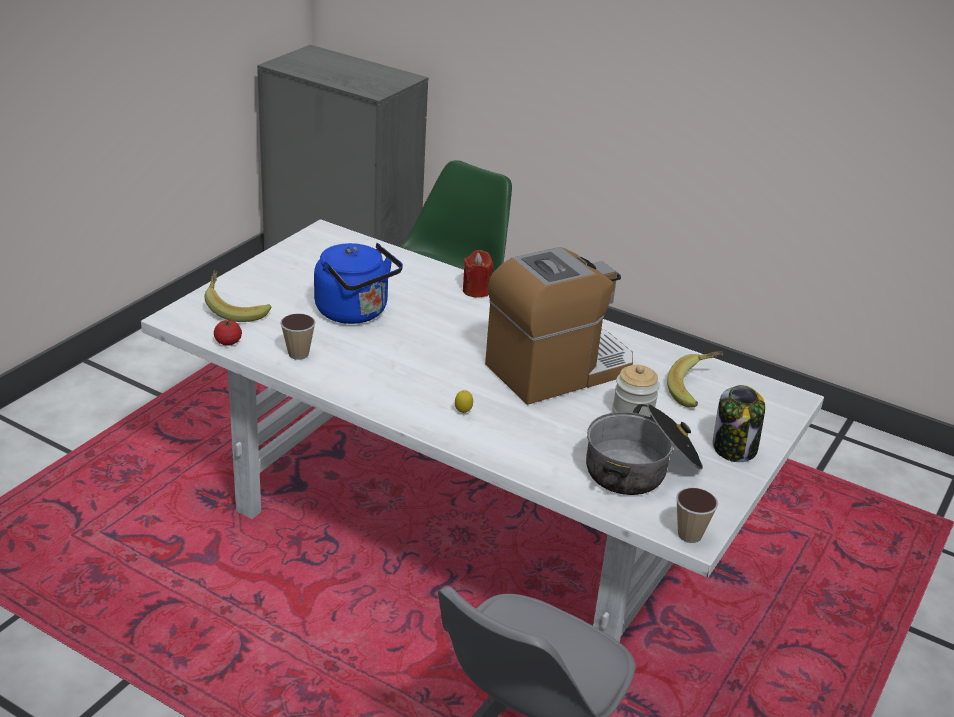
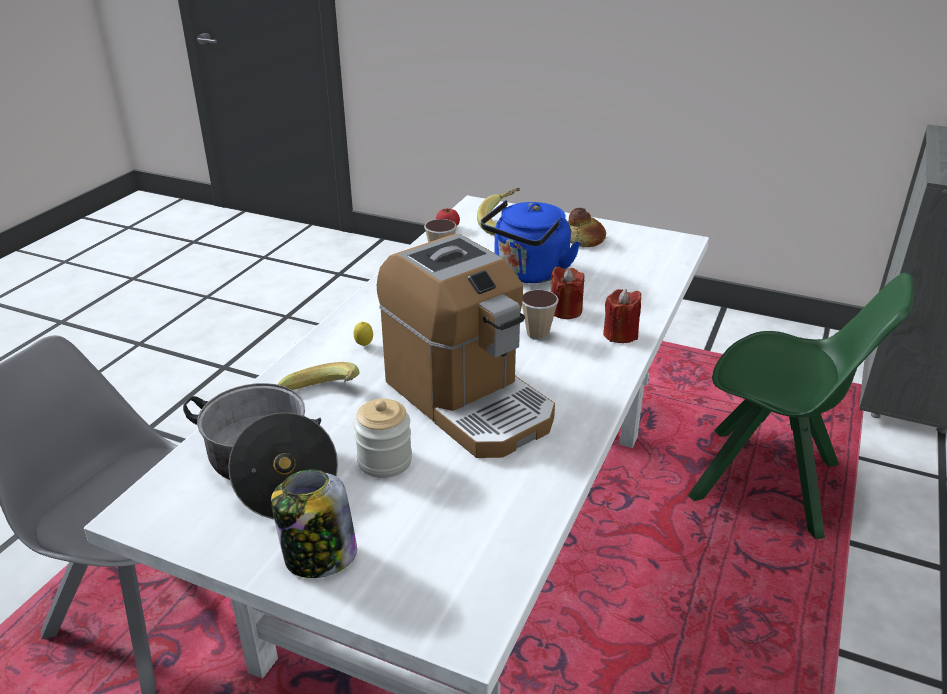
camera: 85 degrees right, 0 degrees up
banana [667,351,723,407] -> banana moved to [277,362,359,390]
cup [676,488,718,543] -> cup moved to [522,290,559,340]
none -> red candle [551,267,584,319]
none -> bread [568,208,606,247]

